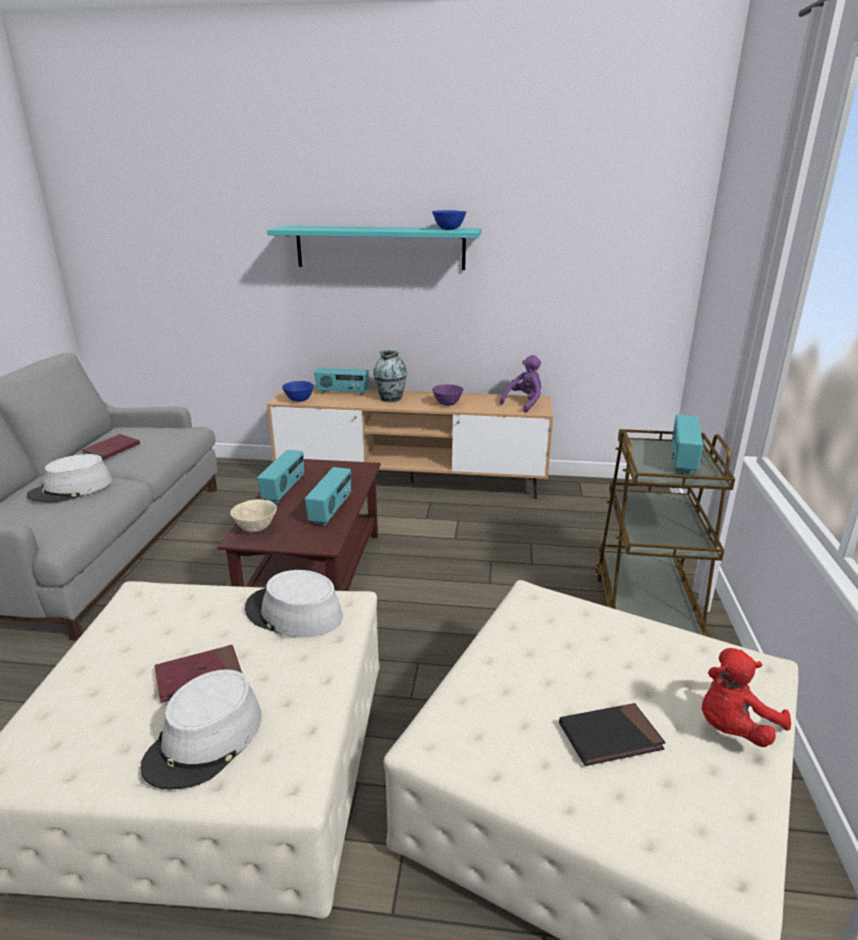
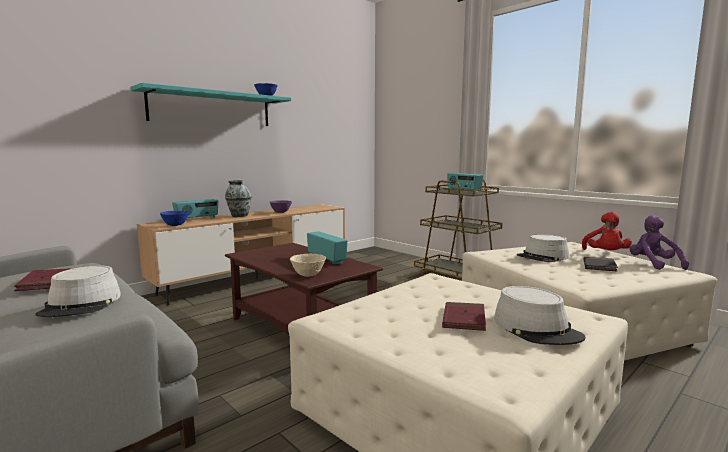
camera: 50 degrees left, 15 degrees down
grey hat [245,570,343,638] -> grey hat moved to [517,235,569,262]
radio [257,450,304,504] -> none
purple plush toy [500,355,541,413] -> purple plush toy moved to [630,215,689,270]

